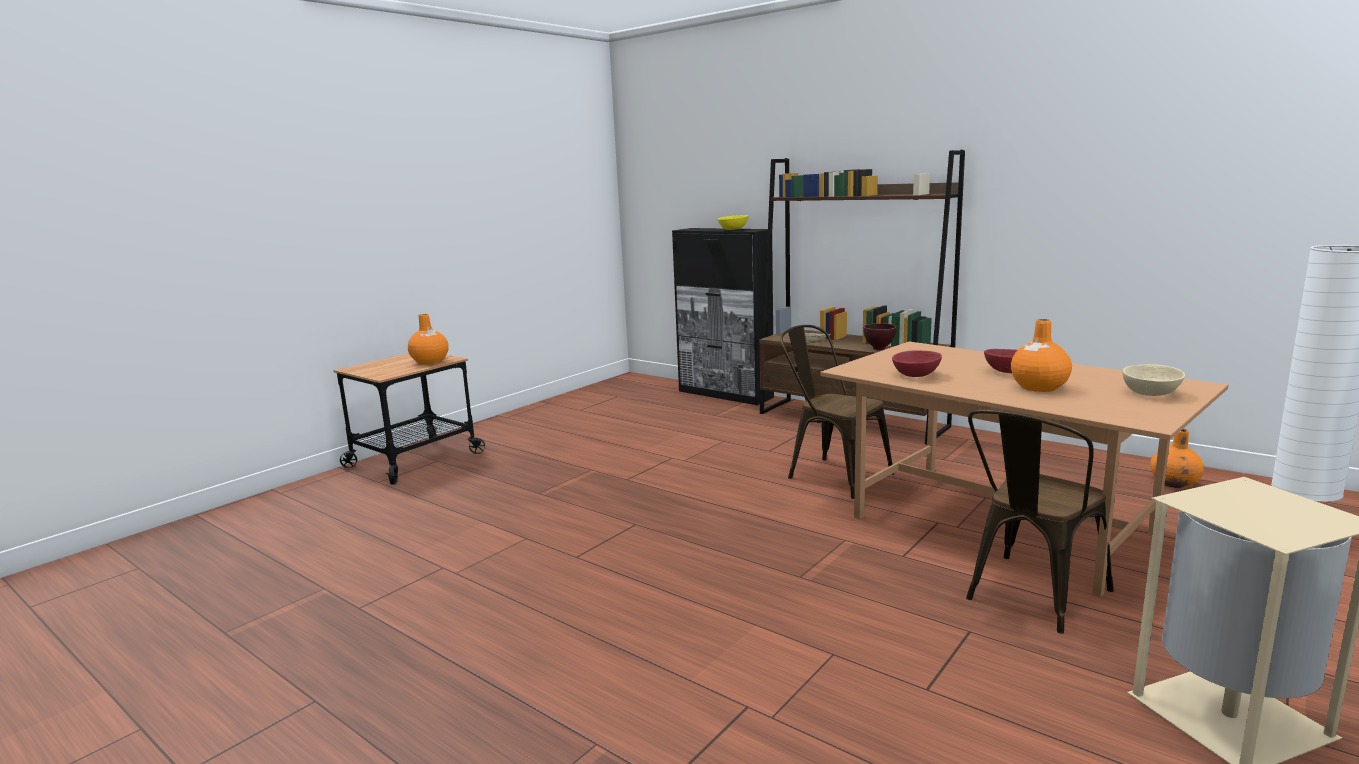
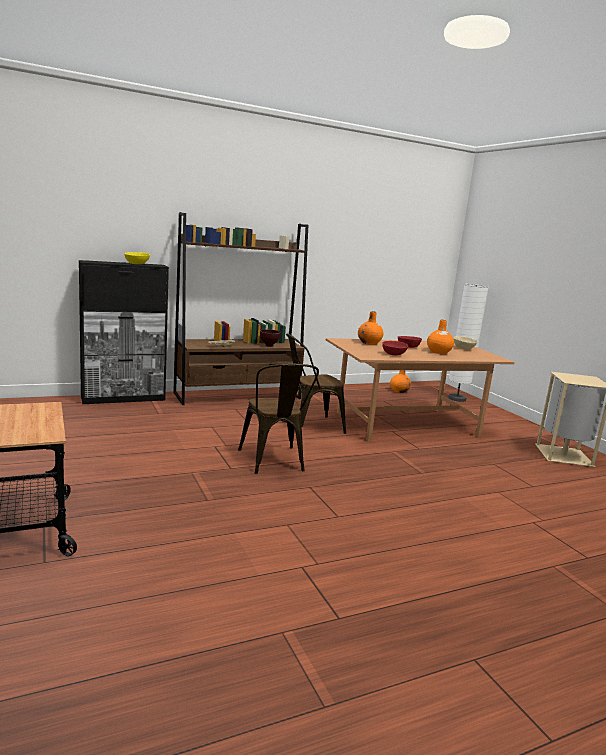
camera: 65 degrees left, 0 degrees up
orange vase [408,314,449,365] -> orange vase moved to [358,311,383,345]
brown chair [966,409,1114,634] -> brown chair moved to [238,363,319,474]

